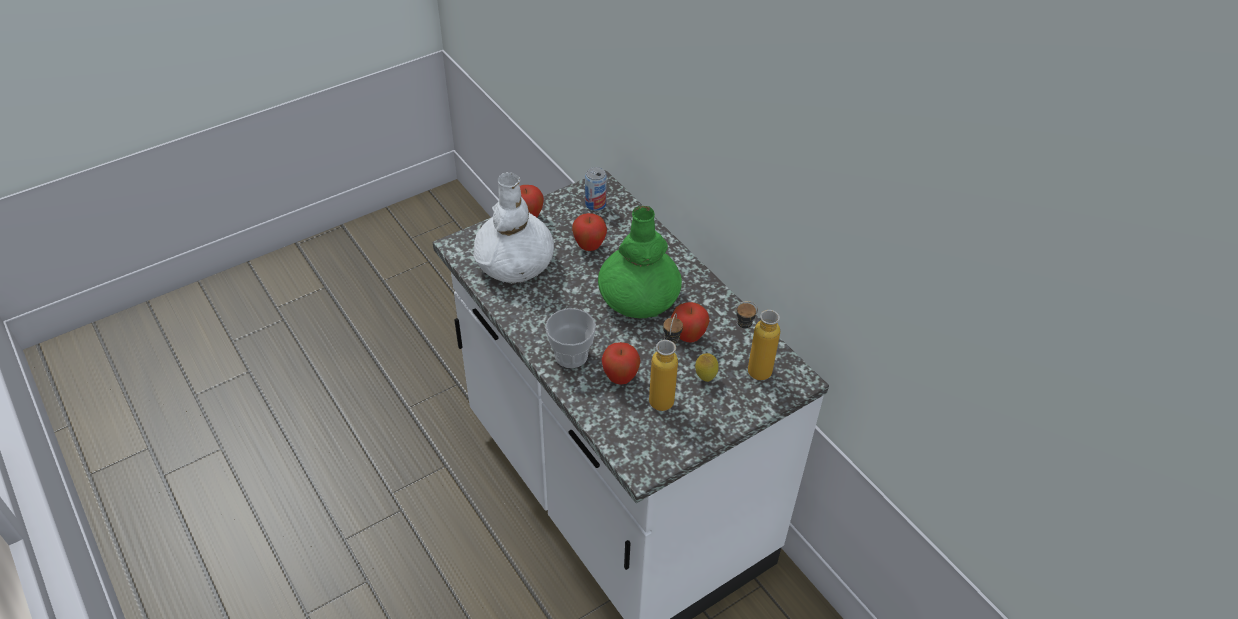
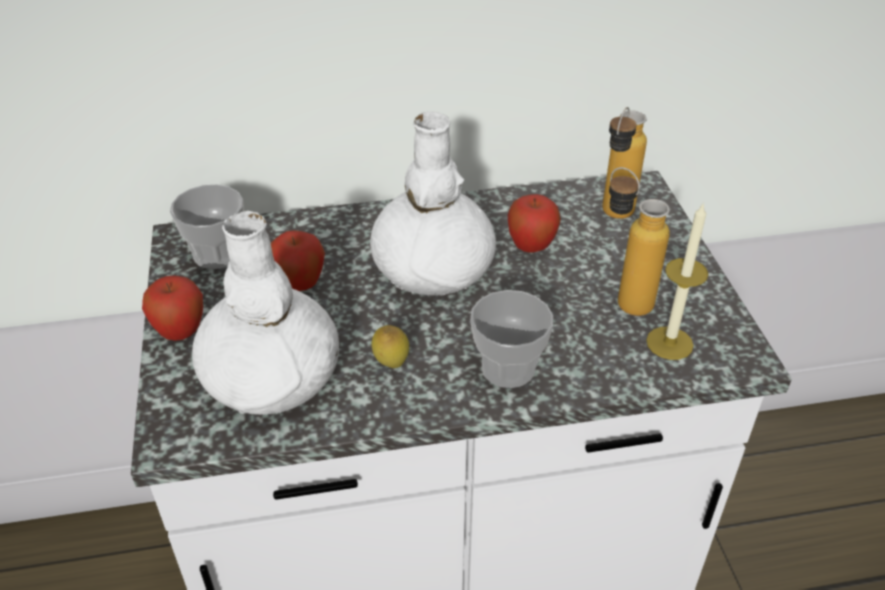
camera: 65 degrees left, 5 degrees down
can [585,167,607,211] -> cup [170,184,243,269]
green vase [598,206,682,318] -> white vase [370,111,496,296]
apple [602,342,641,385] -> none
lemon [695,353,719,382] -> lemon moved to [371,325,409,368]
none -> candle [646,202,708,360]

